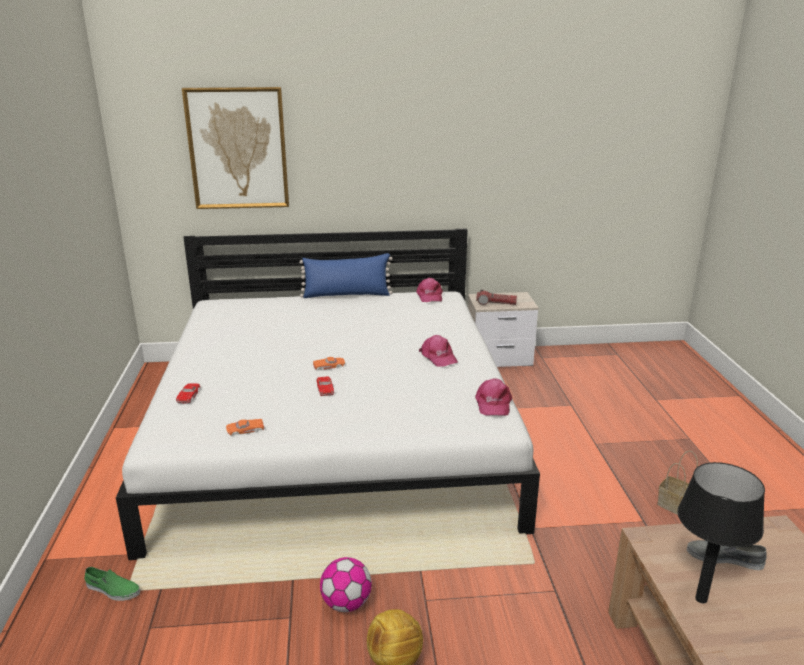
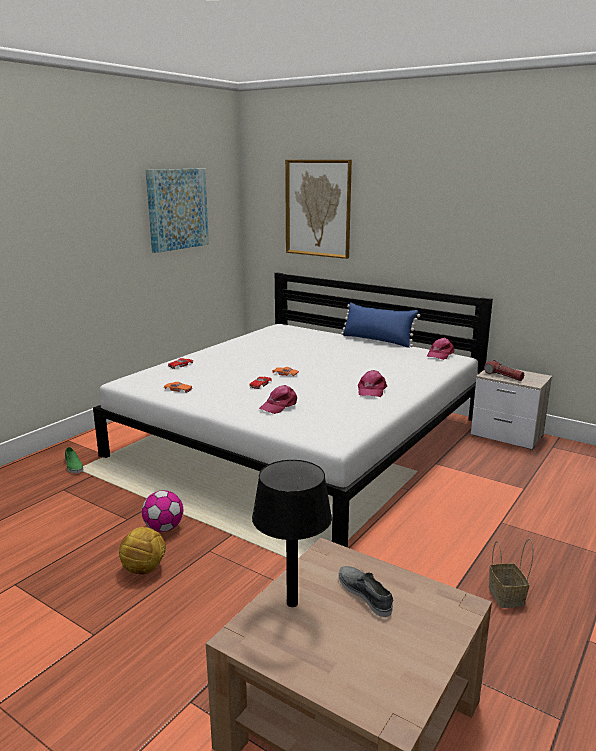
camera: 40 degrees right, 5 degrees down
pink cap [475,378,512,416] -> pink cap moved to [259,385,297,414]
none -> picture [146,169,209,253]

